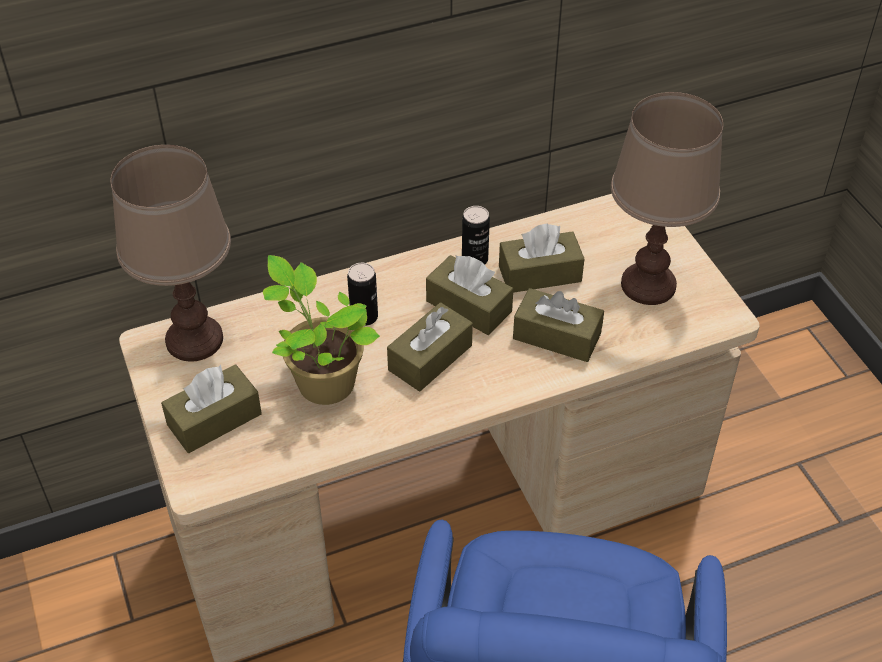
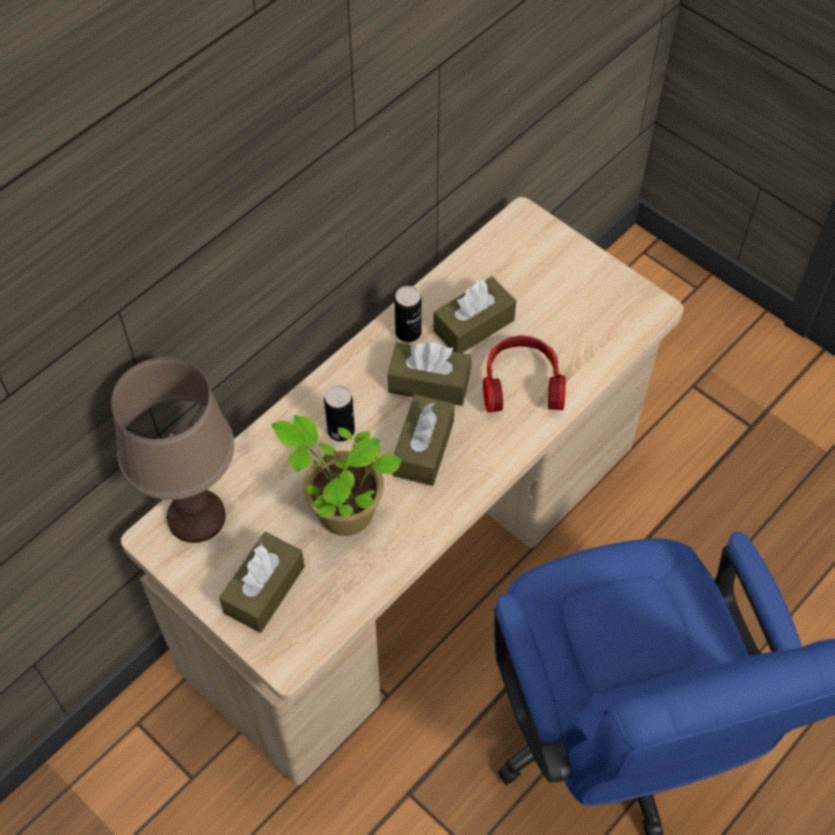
camera: 25 degrees left, 10 degrees up
brown tissue box [513,288,604,362] -> headphones [483,335,566,412]
brown table lamp [611,92,723,305] -> none

